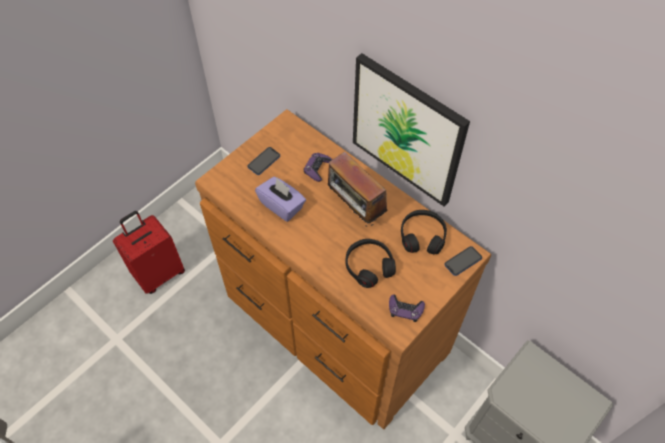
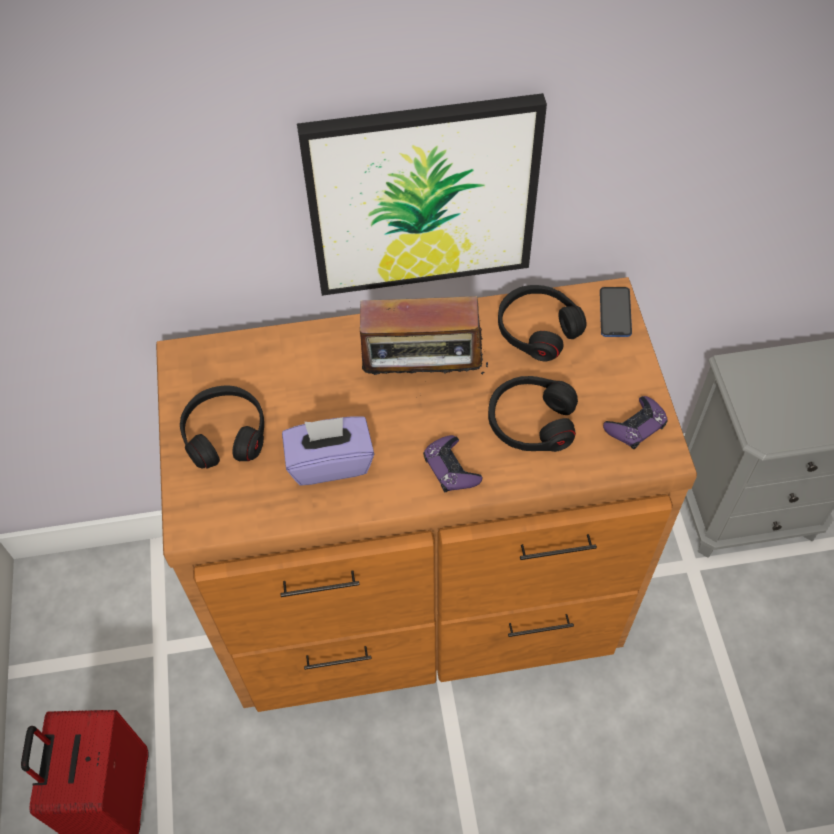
camera: 50 degrees left, 0 degrees up
phone [247,147,280,175] -> black headphones [180,385,264,469]
purple game controller [304,153,332,182] -> purple game controller moved to [423,435,482,492]

